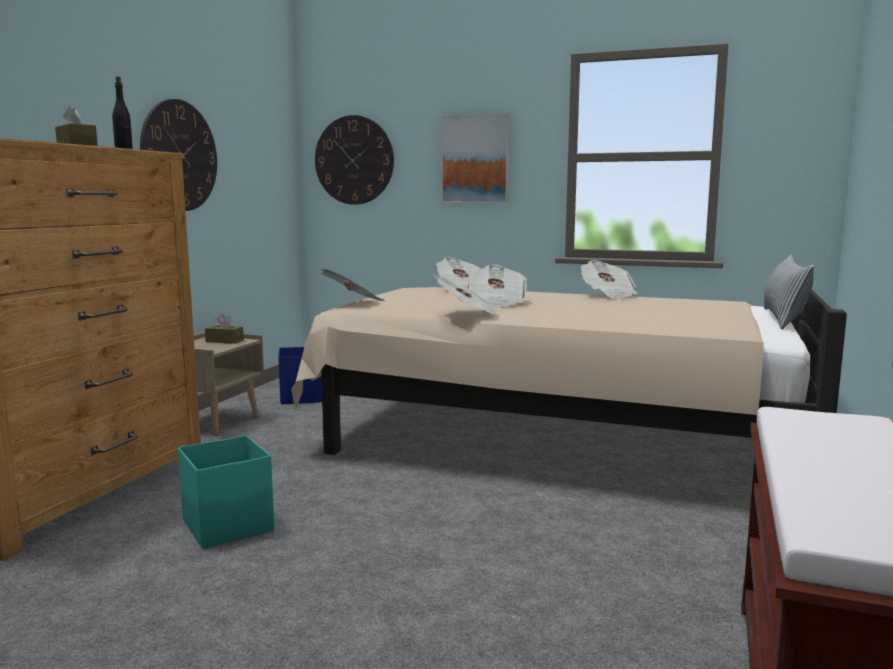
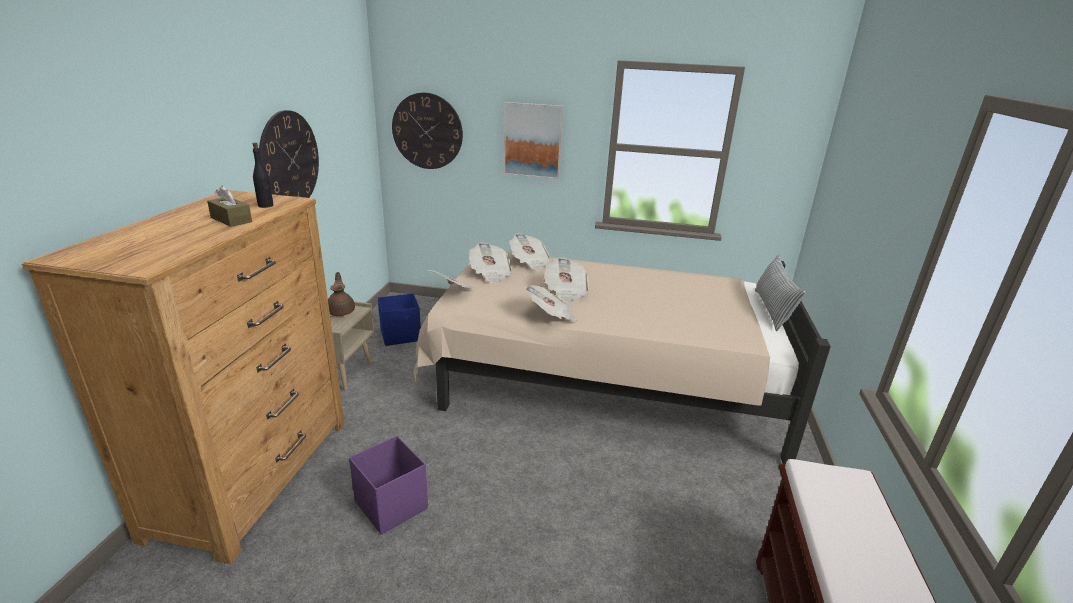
camera: 10 degrees left, 15 degrees up
turquoise storage box [178,435,274,549] -> purple storage box [349,436,428,535]
brown tissue box [205,314,244,344] -> brown teapot [328,272,355,316]
newspaper [581,260,638,300] -> newspaper moved to [469,242,512,284]

